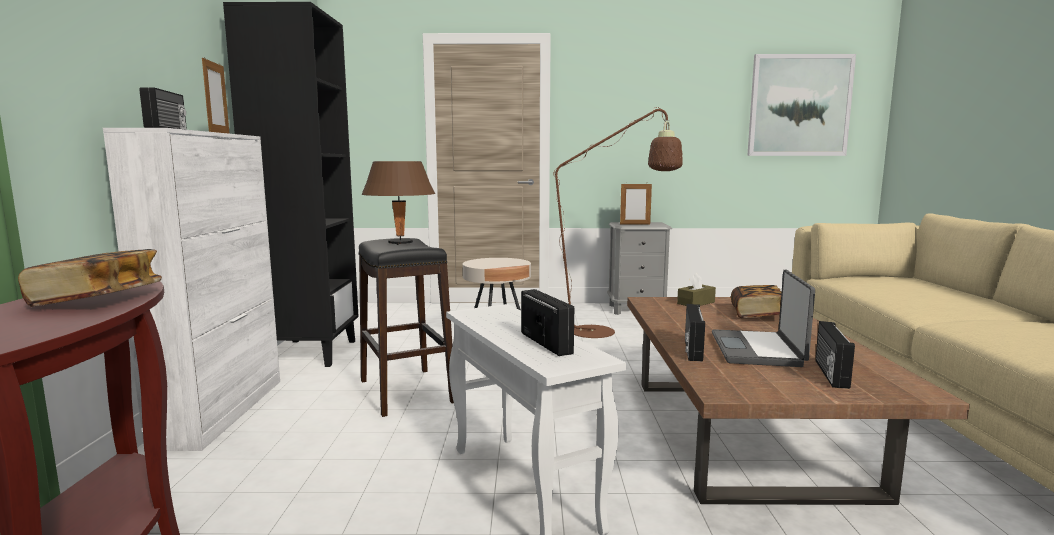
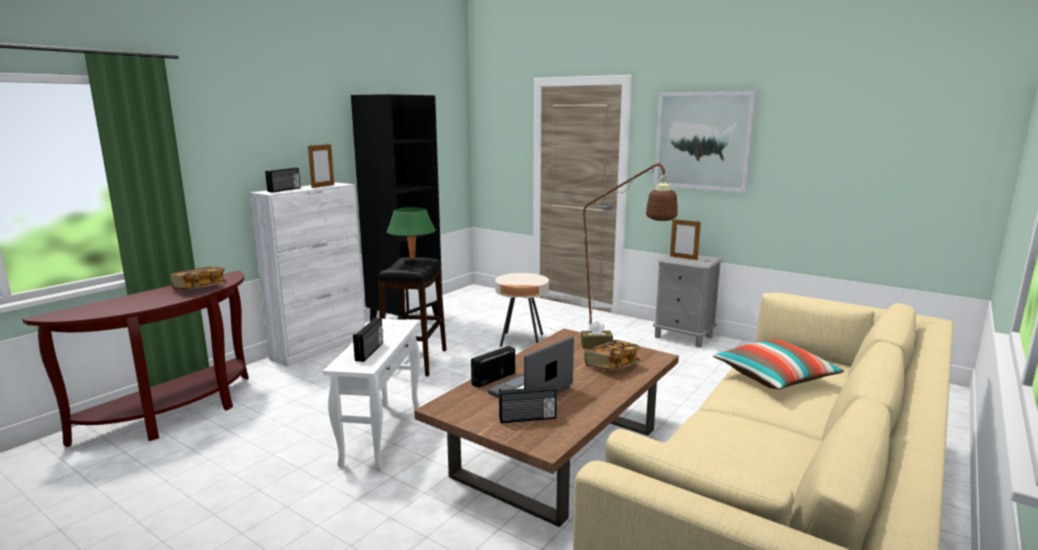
camera: 35 degrees right, 5 degrees up
brown table lamp [362,161,435,245] -> green table lamp [387,207,435,265]
picture [747,54,856,156] -> picture moved to [653,91,756,193]
radio [815,321,855,389] -> radio turned 150 degrees counterclockwise [499,385,557,423]
none -> pillow [713,339,844,390]

